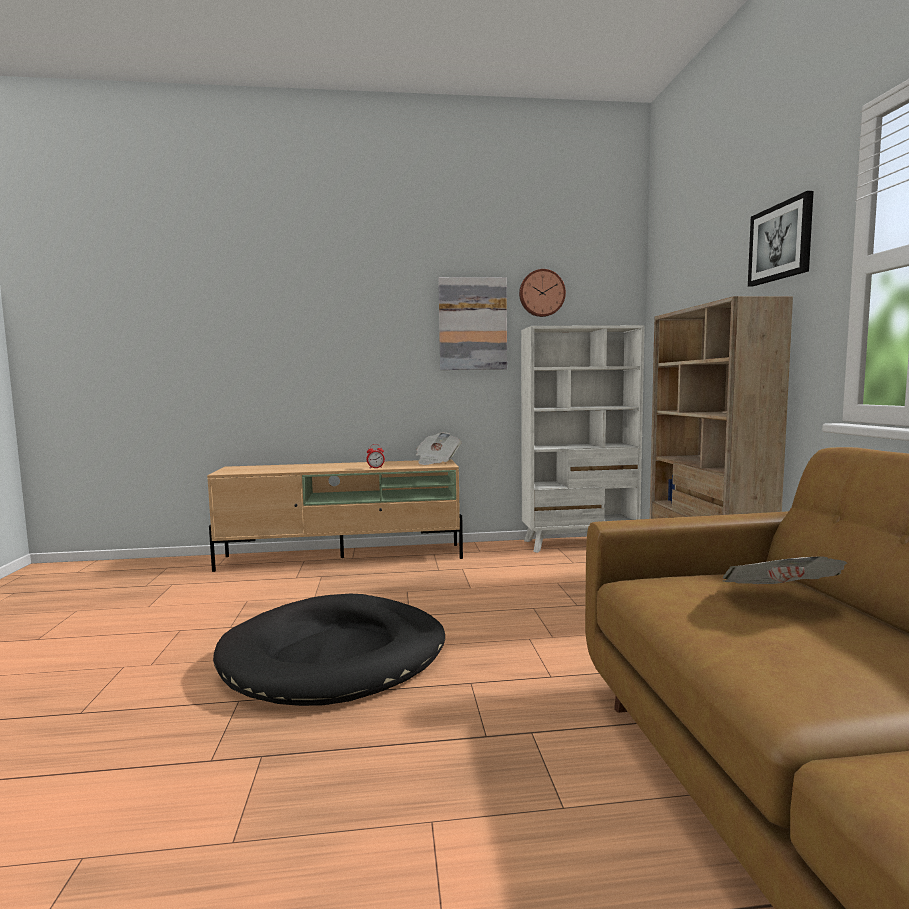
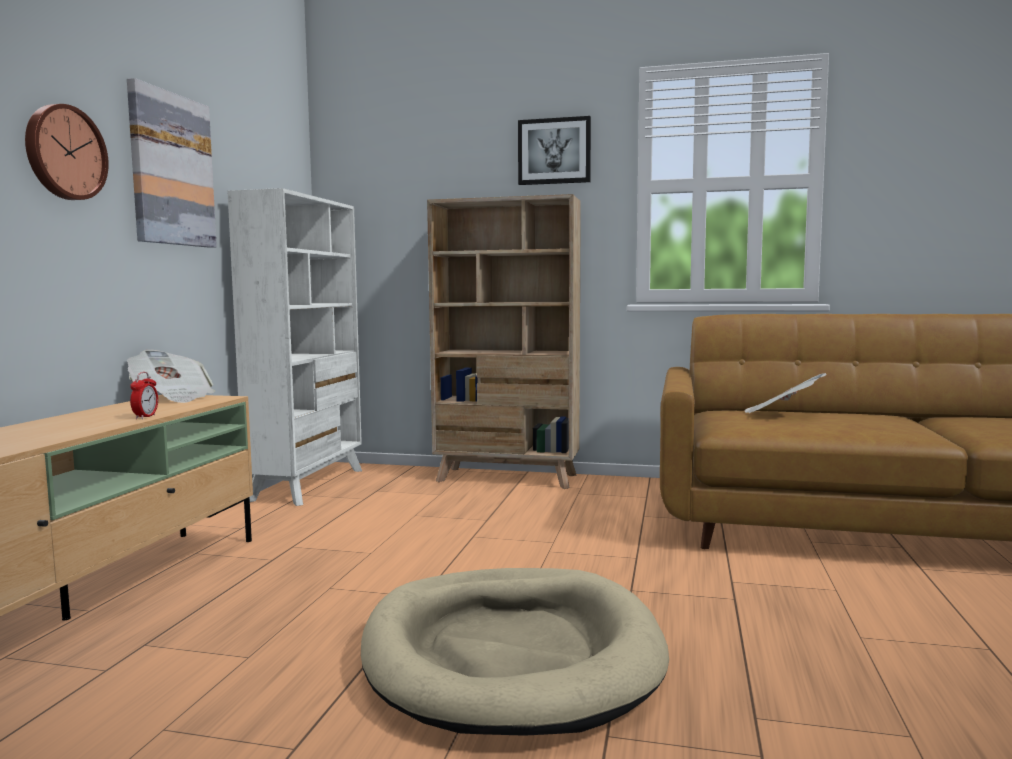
camera: 70 degrees left, 0 degrees up
black dog bed [213,594,445,706] -> beige dog bed [361,568,669,736]
wall clock [519,269,566,317] -> wall clock moved to [25,104,109,200]

